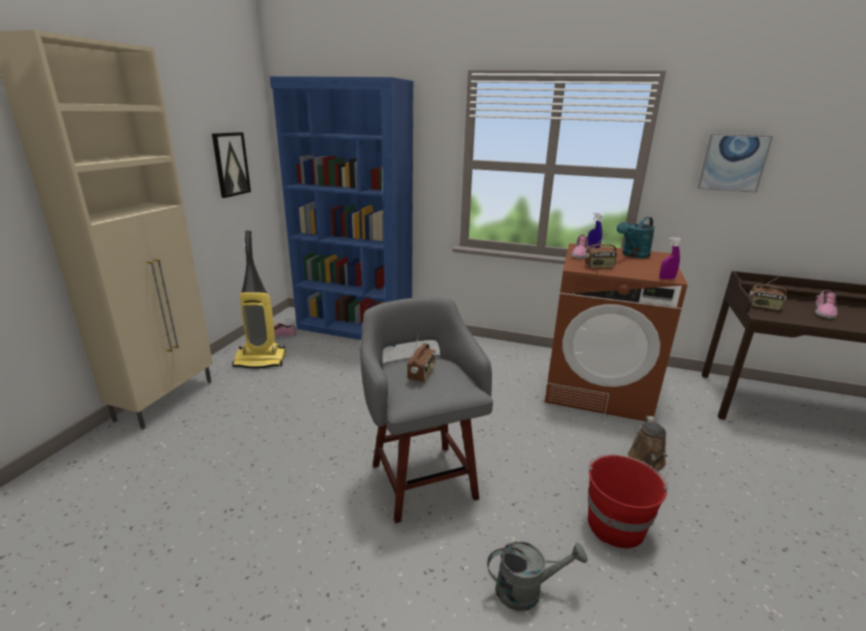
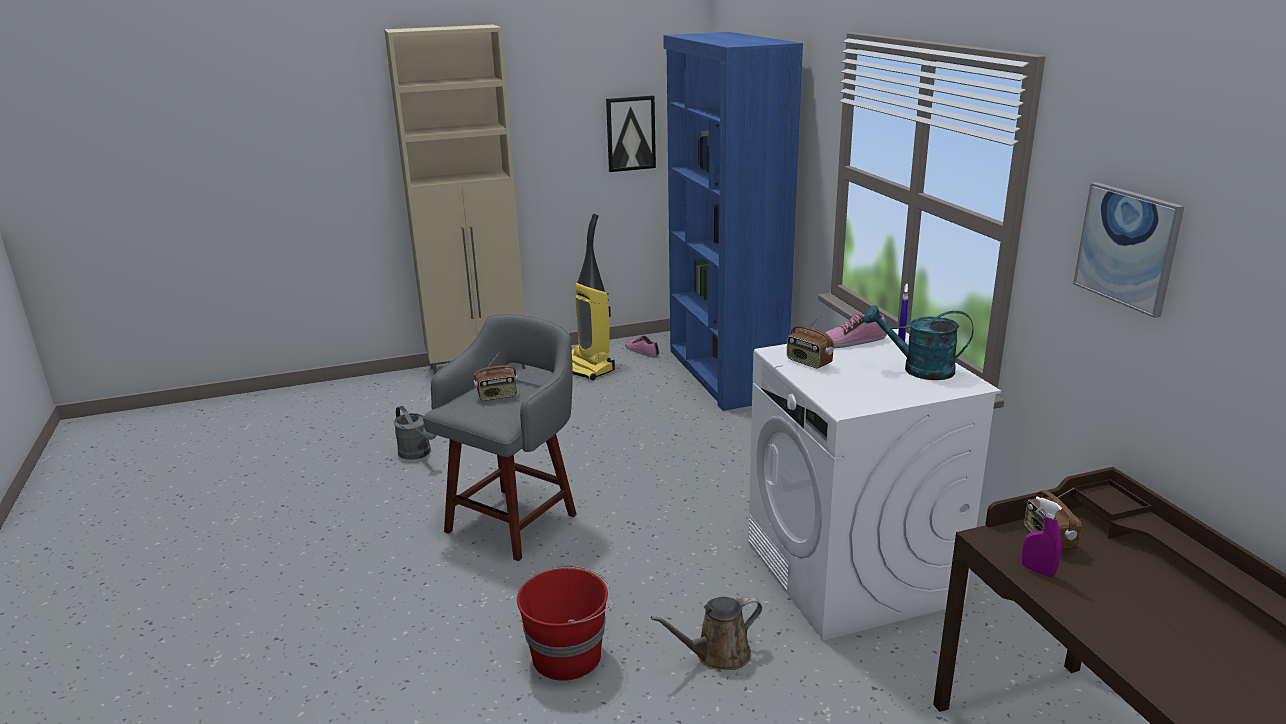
camera: 55 degrees right, 0 degrees up
grey watering can [487,541,588,611] -> grey watering can moved to [394,406,437,460]
brown washing machine [545,243,688,421] -> white washing machine [748,329,1001,640]
purple spray bottle [659,237,682,279] -> purple spray bottle moved to [1022,497,1062,577]
shoe [815,290,837,319] -> none

